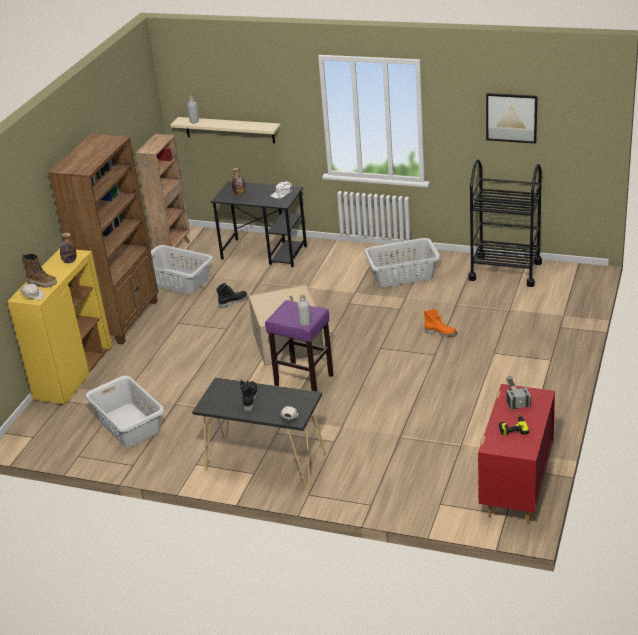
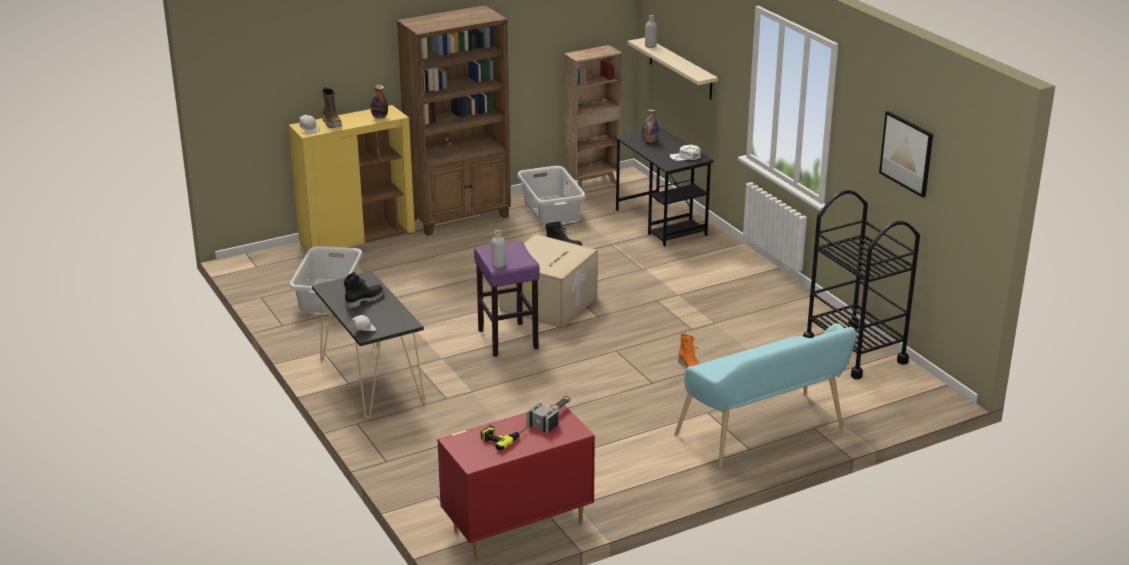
camera: 40 degrees right, 5 degrees down
grey laundry basket [364,238,440,287] -> none
none -> turquoise bench [674,323,857,469]

